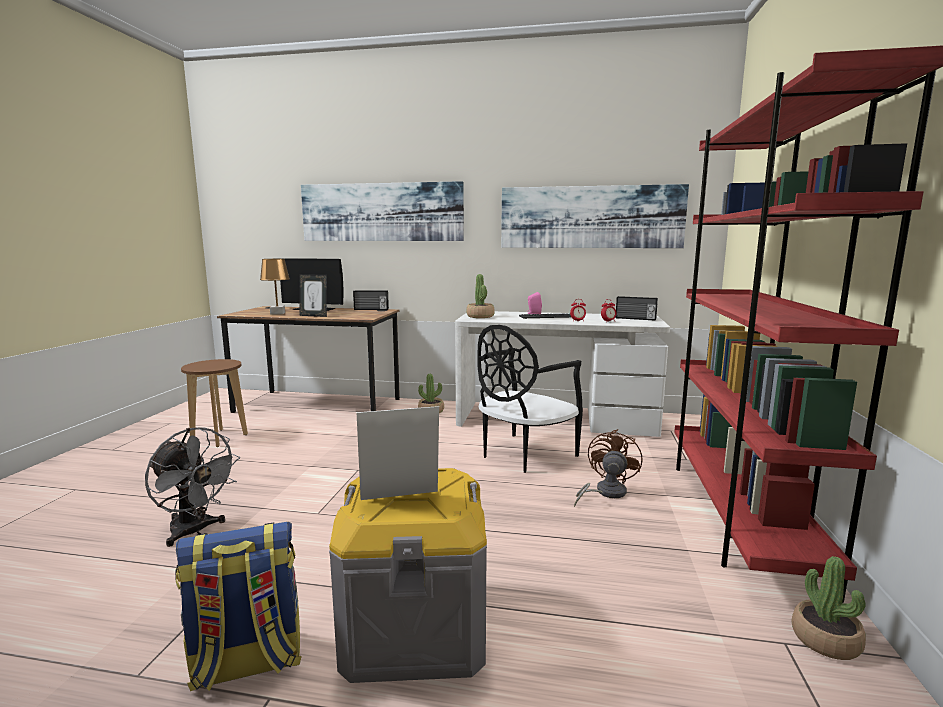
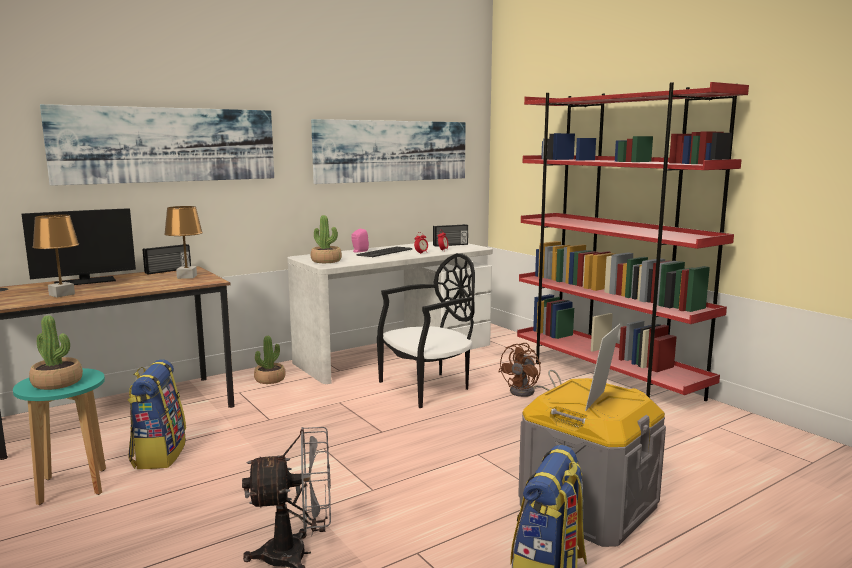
camera: 45 degrees left, 0 degrees up
brown stool [181,359,248,447] -> turquoise stool [13,368,106,505]
picture frame [299,274,327,317] -> none
black chair [478,325,583,473] -> black chair turned 120 degrees counterclockwise [377,253,475,408]
brown fan [574,429,643,507] -> brown fan turned 120 degrees counterclockwise [498,343,561,397]
potted plant [792,556,866,660] -> potted plant moved to [29,315,83,390]
none -> backpack [128,359,186,469]
none -> brown table lamp [164,206,203,279]

